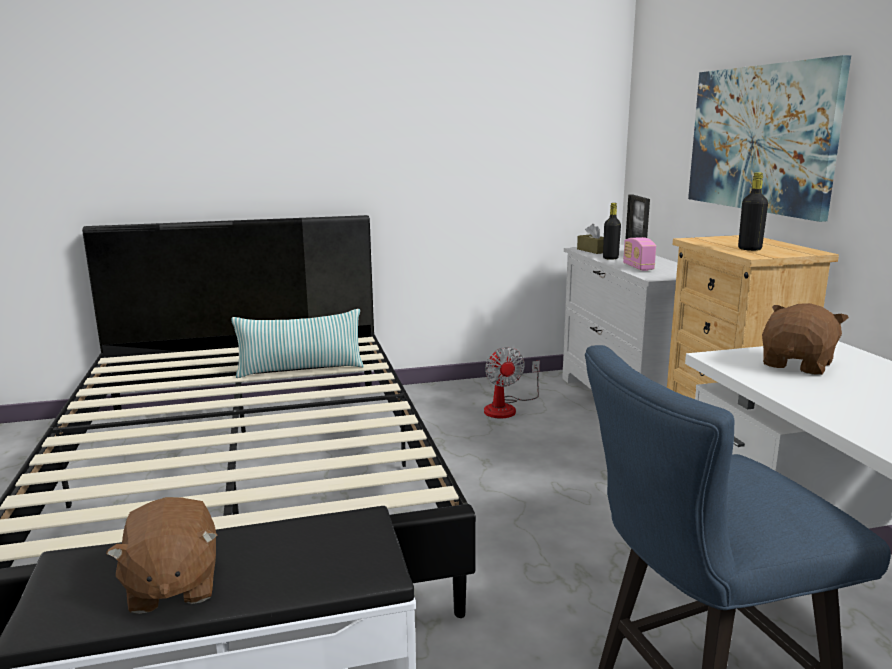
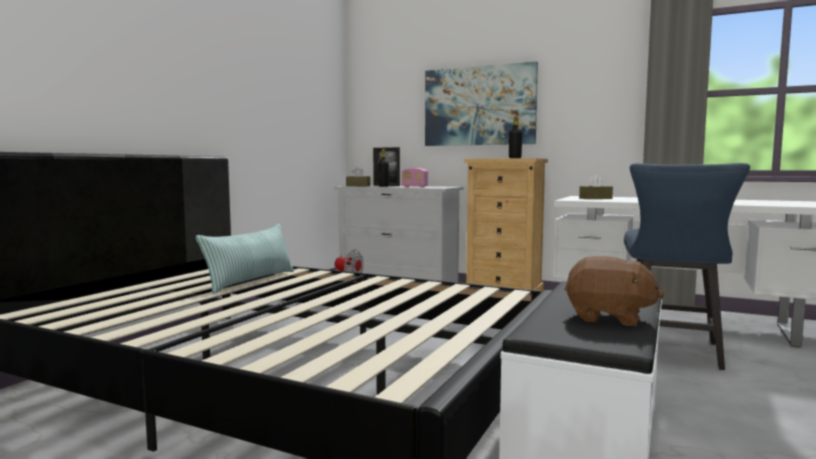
camera: 50 degrees left, 10 degrees down
brown plush toy [762,303,849,375] -> brown tissue box [579,174,613,199]

